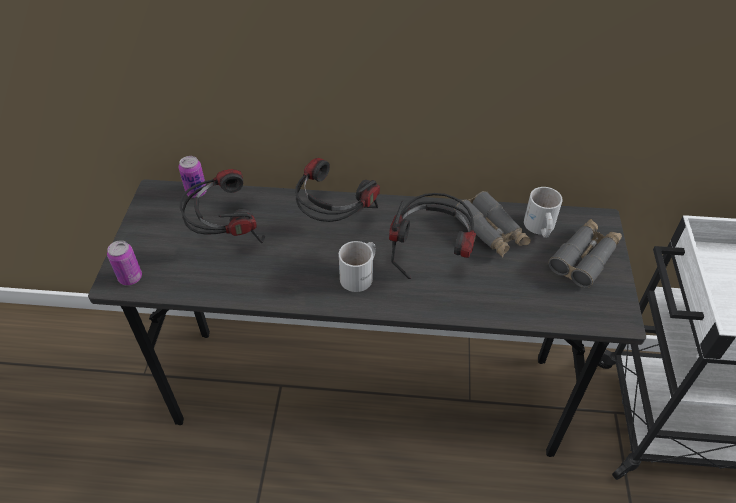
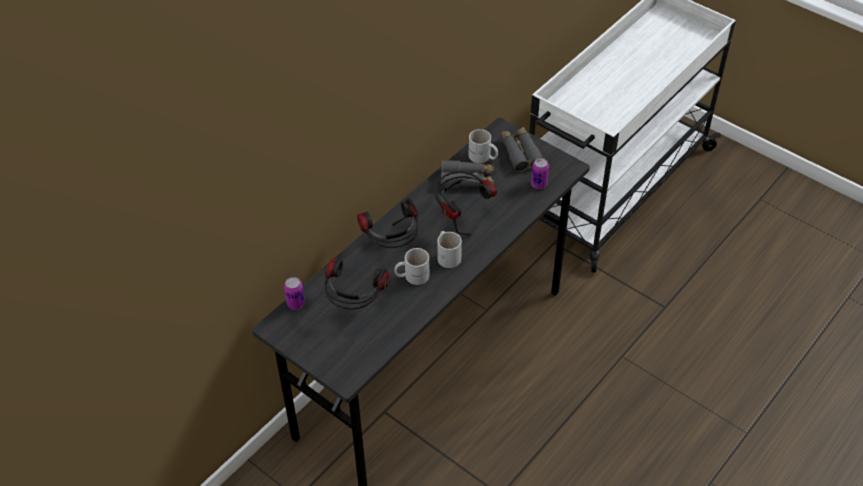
camera: 55 degrees left, 0 degrees up
can [107,240,142,285] -> can moved to [531,158,549,189]
none -> white mug [395,248,429,285]

